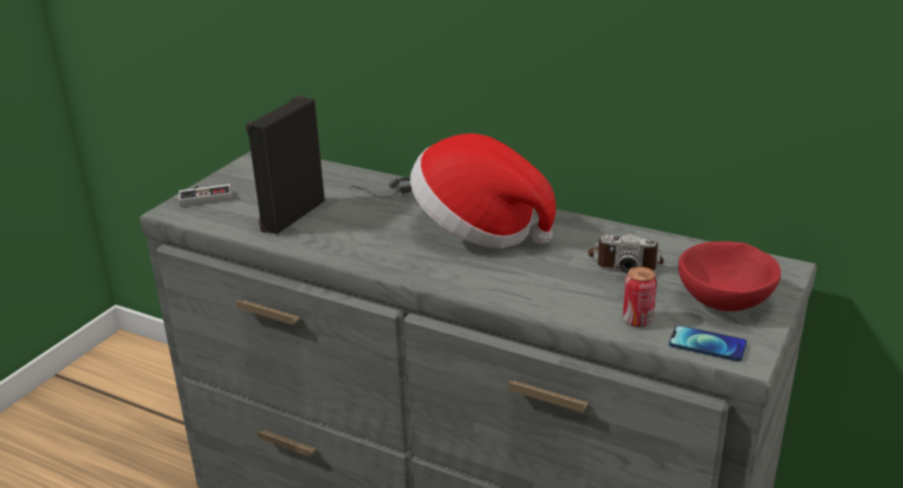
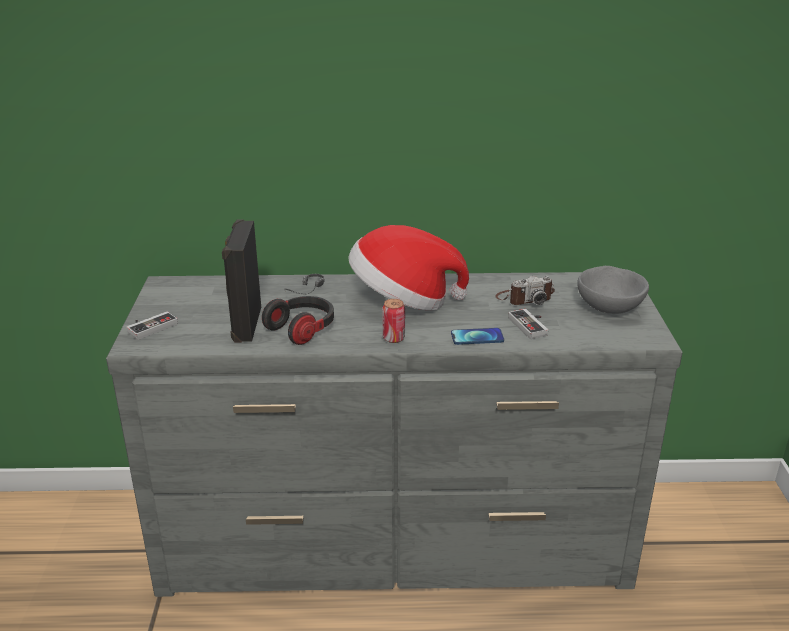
camera: 30 degrees left, 0 degrees up
can [623,267,657,327] -> can moved to [382,299,405,343]
phone [669,325,747,361] -> phone moved to [451,328,504,345]
red bowl [678,241,781,311] -> grey bowl [577,266,649,314]
none -> headphones [262,296,334,345]
none -> game controller [508,309,548,339]

